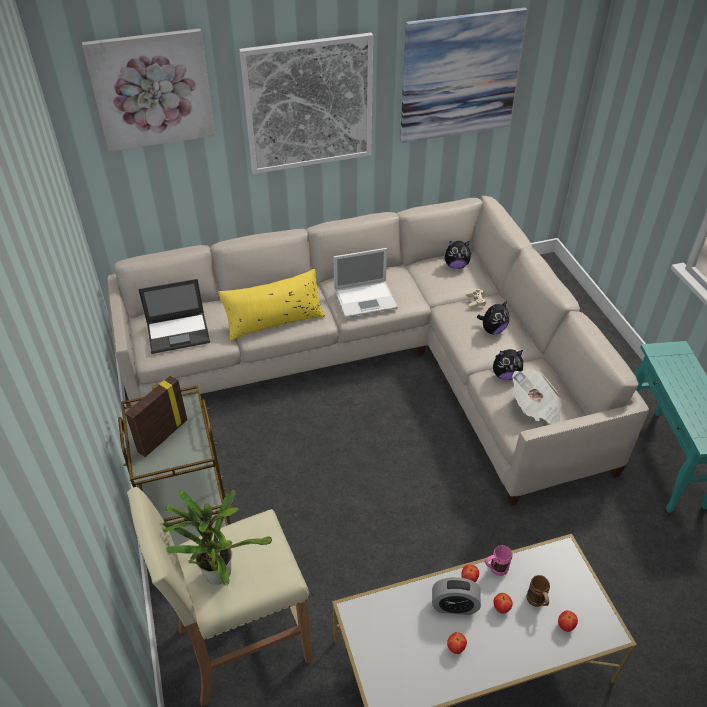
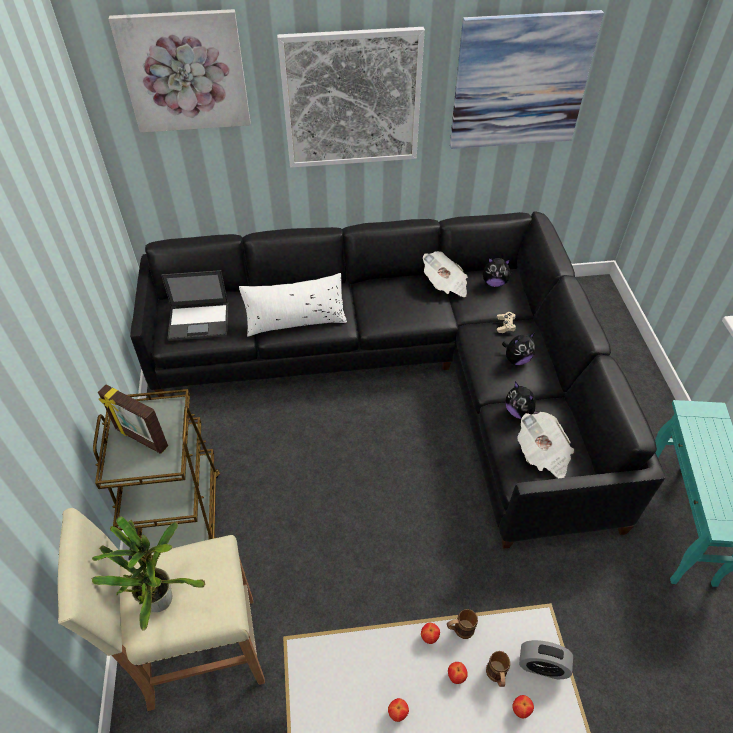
camera: 10 degrees right, 5 degrees up
beige sofa [107,196,649,506] -> black sofa [130,211,665,549]
picture frame [125,376,187,457] -> picture frame turned 105 degrees counterclockwise [98,385,168,454]
yellow pillow [218,269,325,341] -> white pillow [239,273,347,337]
laptop [333,248,398,318] -> none
alarm clock [432,577,481,615] -> alarm clock moved to [519,640,573,679]
pink mug [485,545,512,576] -> brown mug [447,609,478,639]
plush toy [493,349,523,380] -> plush toy turned 45 degrees clockwise [505,381,540,419]
none -> newspaper [423,251,468,297]

